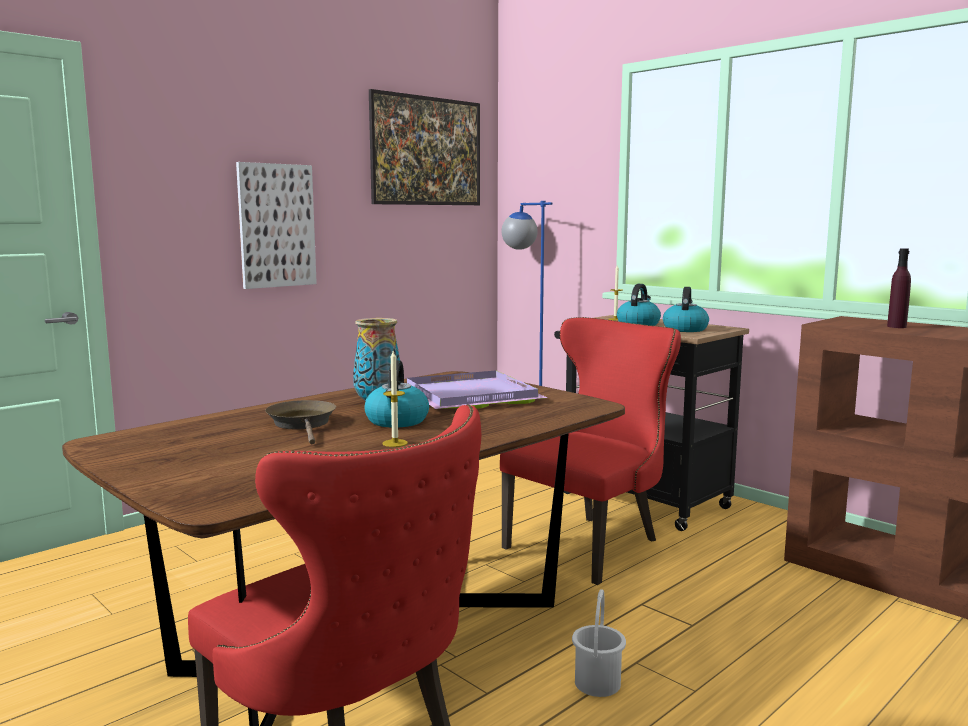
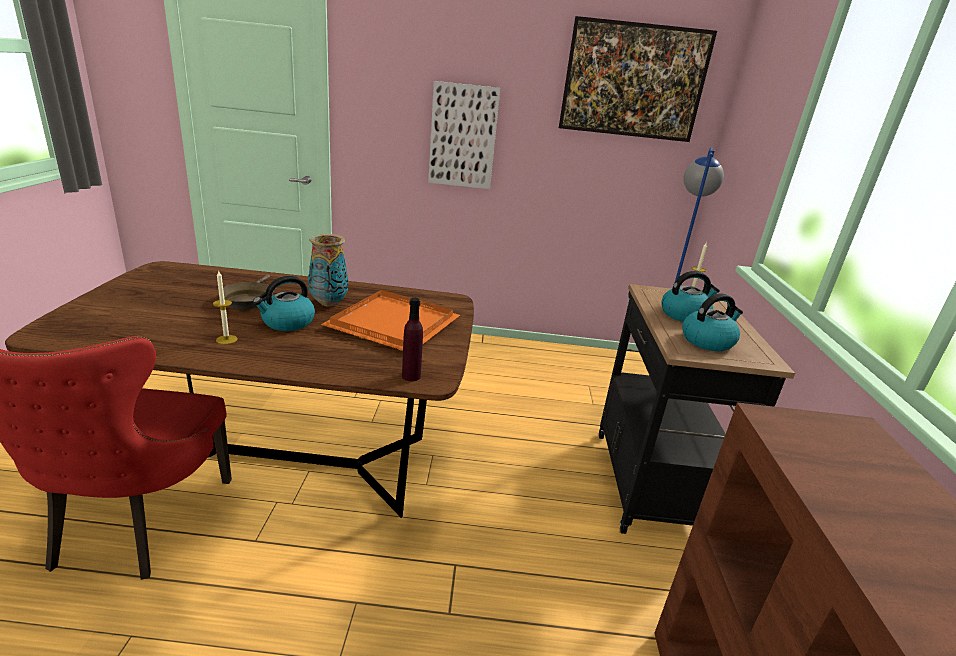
camera: 45 degrees right, 15 degrees up
brown frying pan [265,400,336,444] -> brown frying pan turned 150 degrees clockwise [218,274,274,309]
purple tray [407,370,547,409] -> orange tray [321,290,460,351]
red chair [500,317,681,585] -> none
white bucket [572,589,626,697] -> none
purple bottle [887,248,911,328] -> purple bottle moved to [402,298,423,381]

